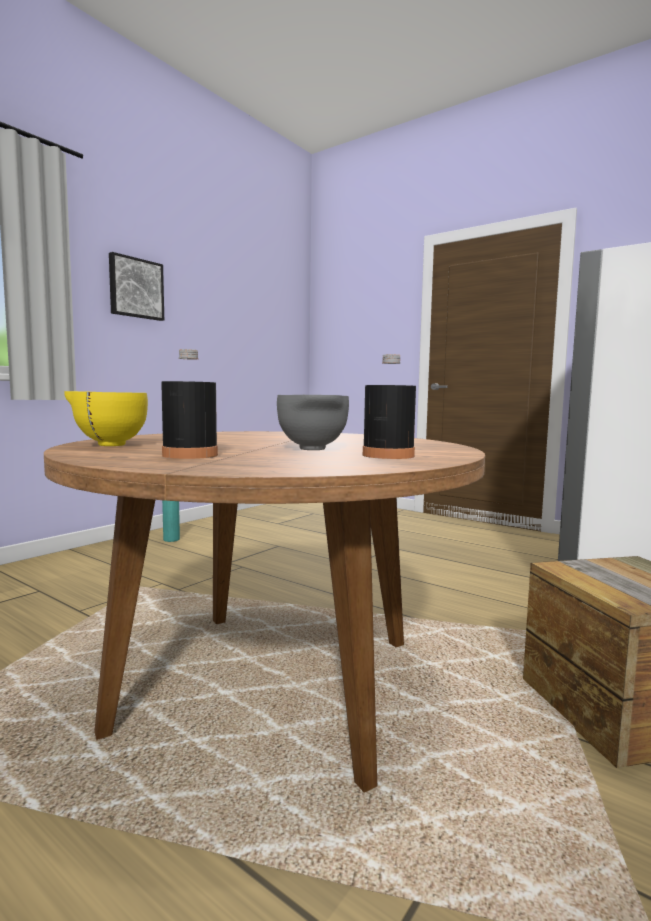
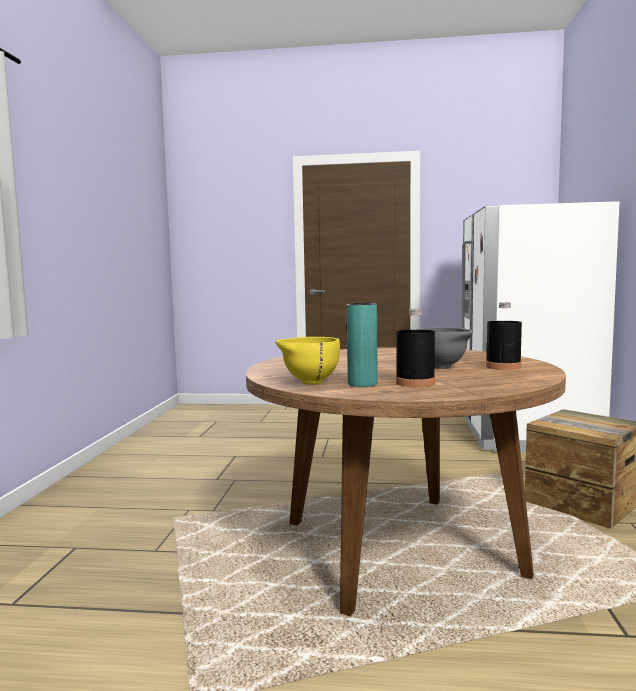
camera: 30 degrees left, 0 degrees up
picture [109,252,164,321] -> none
turquoise vase [162,500,180,542] -> turquoise vase moved to [347,303,378,387]

